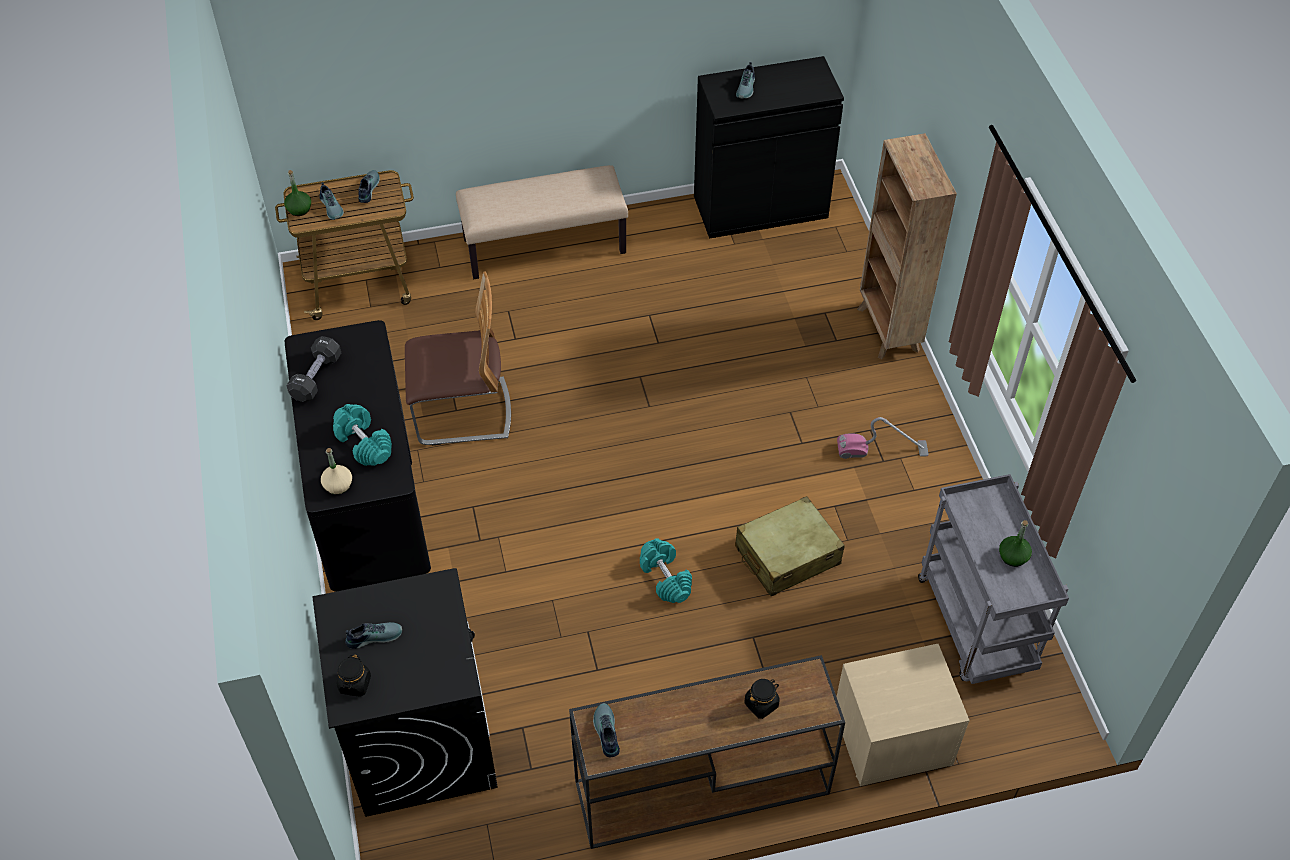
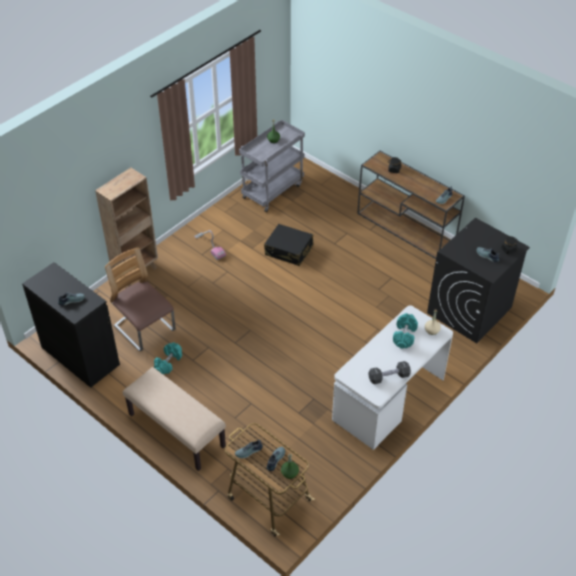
camera: 125 degrees left, 5 degrees down
black desk [285,320,431,591] -> white desk [332,305,453,450]
chair [405,271,511,445] -> chair moved to [105,247,176,351]
turquoise dumbbell [640,538,692,603] -> turquoise dumbbell moved to [154,342,182,374]
beige suitcase [735,496,845,597] -> black suitcase [264,224,313,266]
beige nightstand [837,644,970,786] -> none

